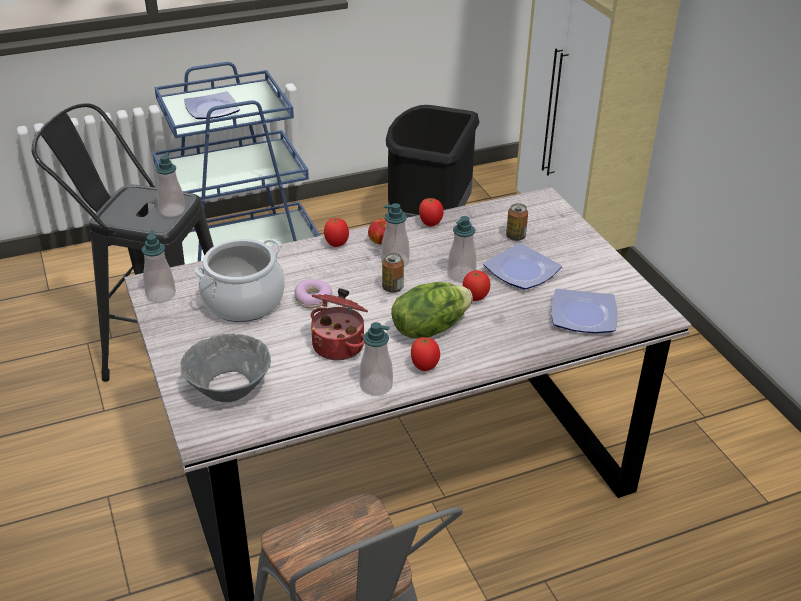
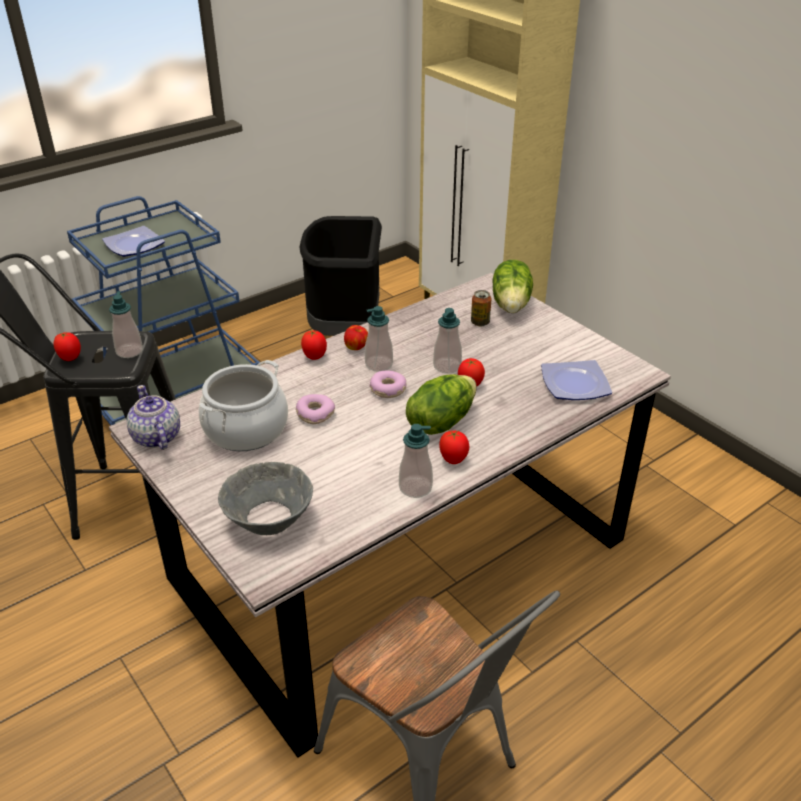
camera: 15 degrees left, 0 degrees up
soap dispenser [142,230,176,303] -> teapot [127,385,180,450]
cooking pot [311,288,368,360] -> none
can [382,253,404,293] -> donut [370,371,407,398]
tomato [419,198,444,226] -> tomato moved to [53,332,81,361]
plate [483,243,562,290] -> none
none -> lettuce [492,260,533,313]

